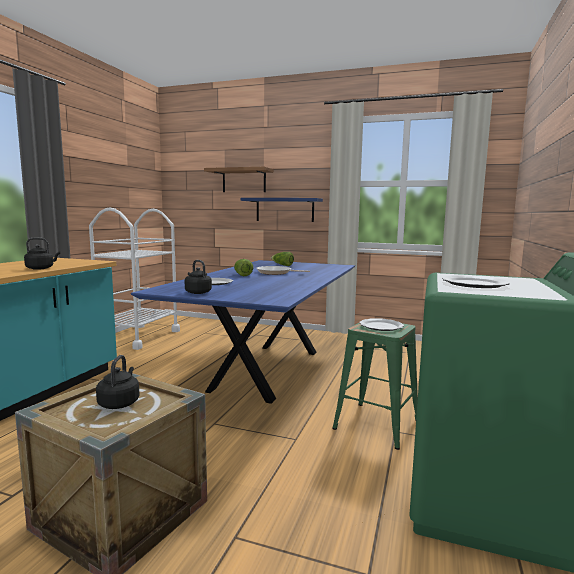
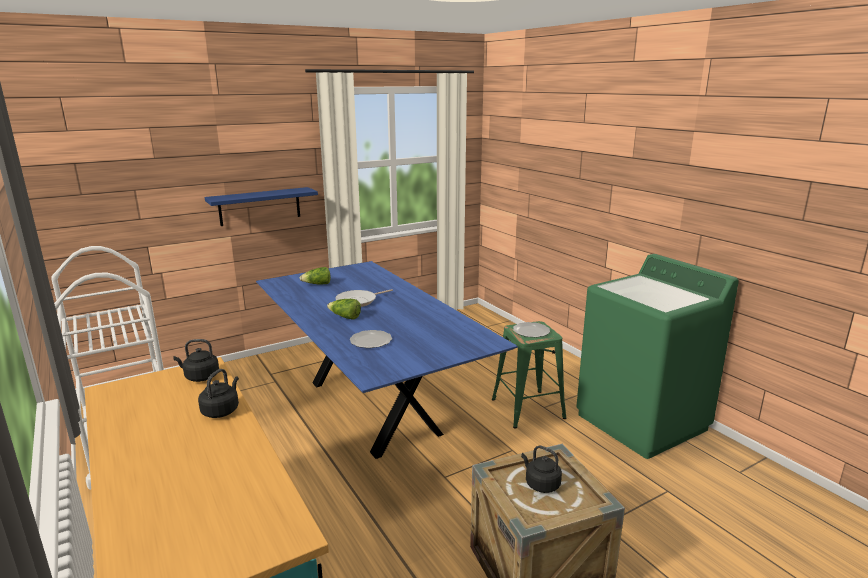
camera: 50 degrees left, 10 degrees up
black kettle [185,260,212,294] -> black kettle moved to [173,339,219,382]
shelf [204,167,274,192] -> none
plate [442,275,510,288] -> none

